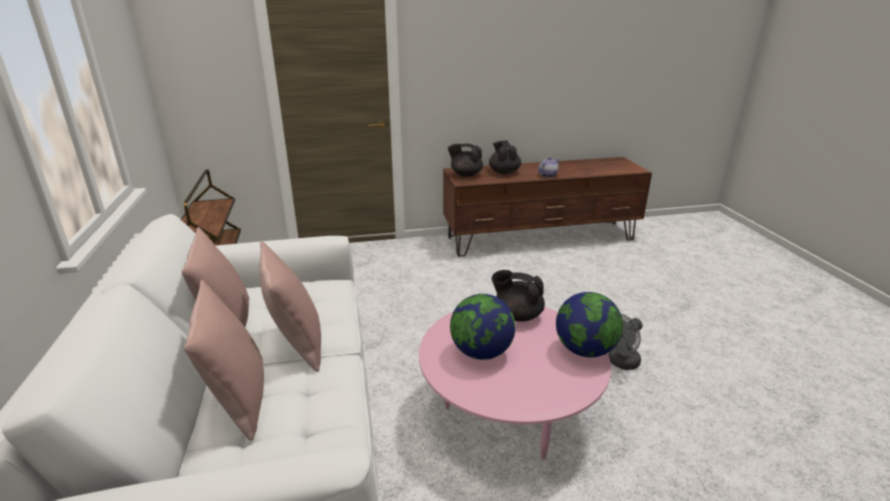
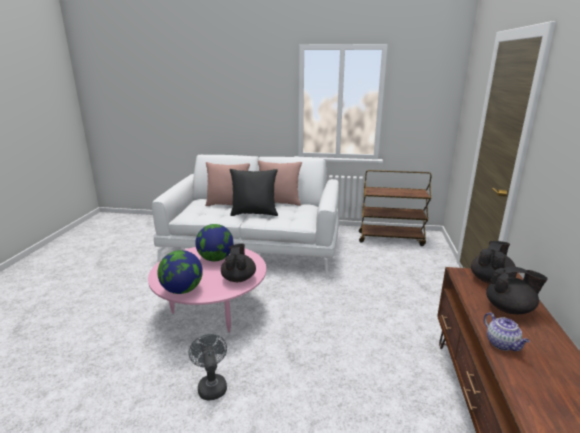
camera: 110 degrees right, 5 degrees down
pink pillow [260,241,321,372] -> black pillow [230,169,278,216]
black teapot [492,270,545,322] -> black teapot turned 45 degrees counterclockwise [221,244,256,282]

